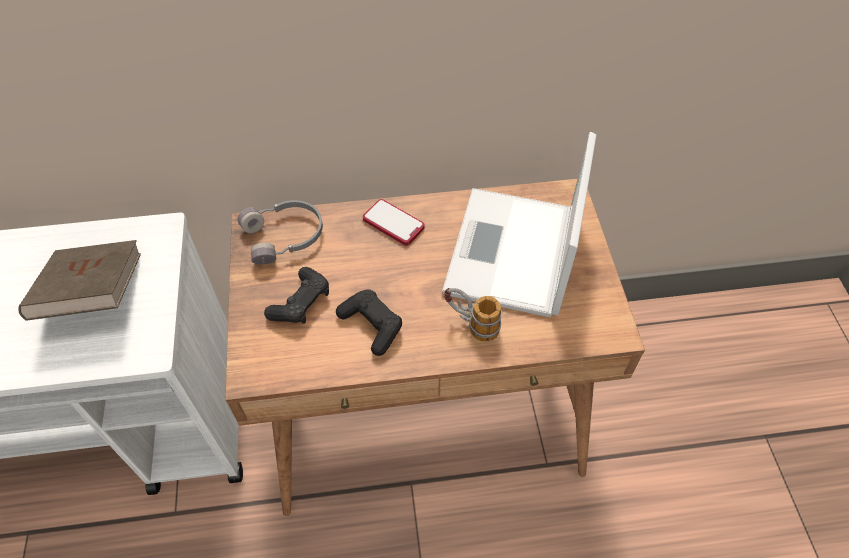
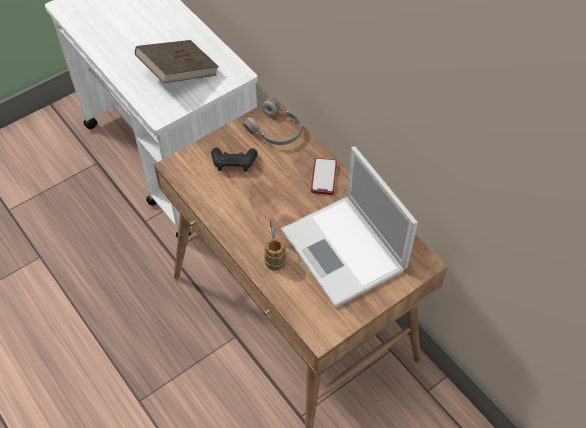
camera: 60 degrees right, 0 degrees up
black game controller [336,289,402,356] -> none
laptop [442,132,597,317] -> laptop turned 105 degrees counterclockwise [281,146,418,308]

